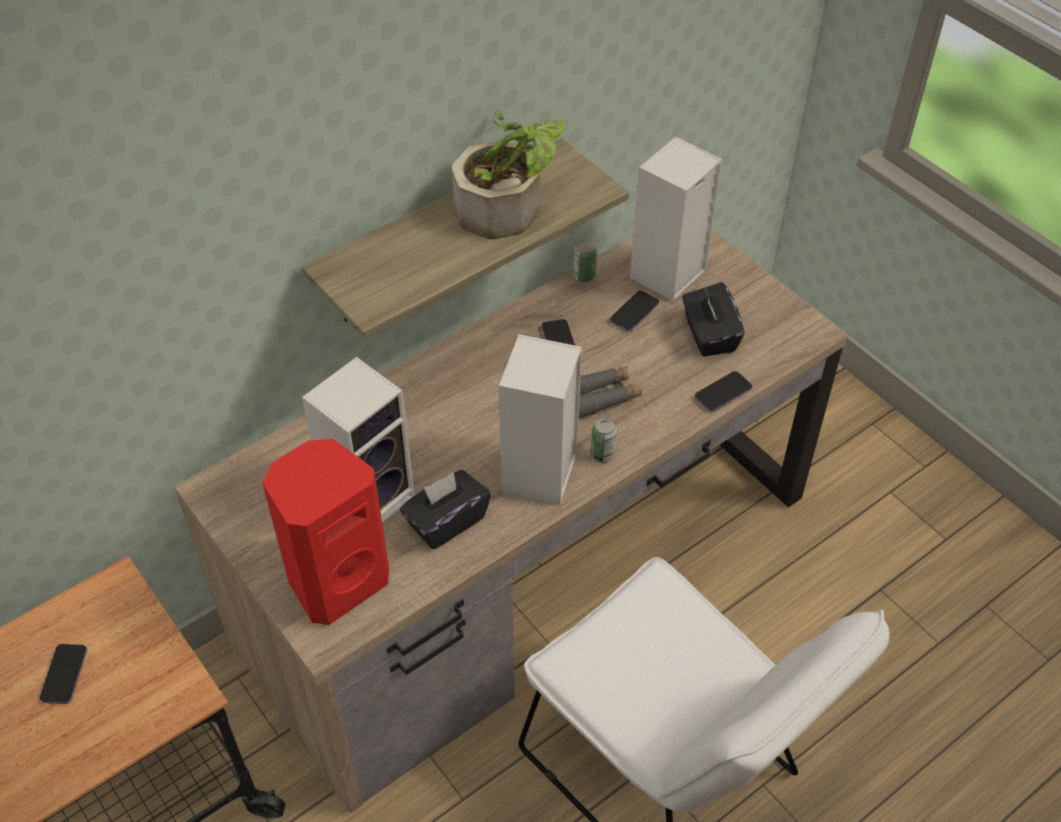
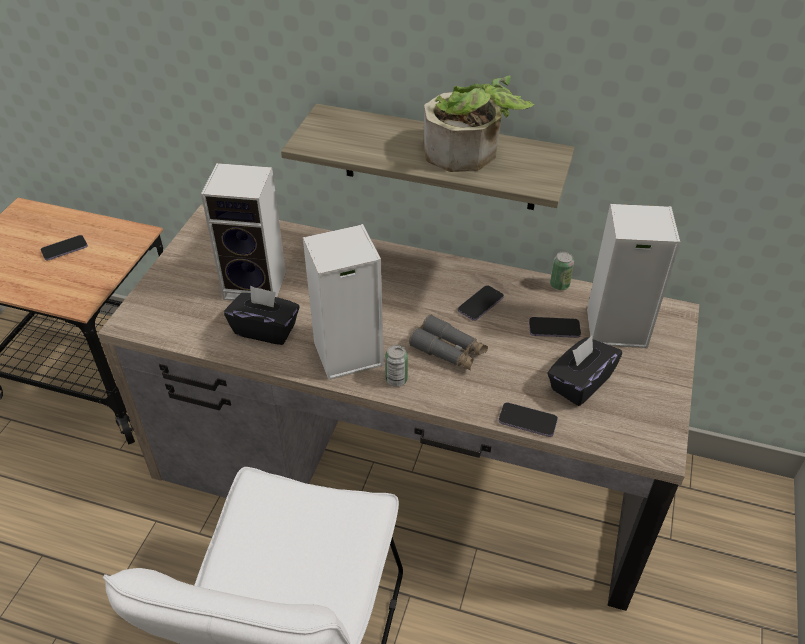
camera: 55 degrees right, 5 degrees down
red speaker [262,439,389,625] -> none

